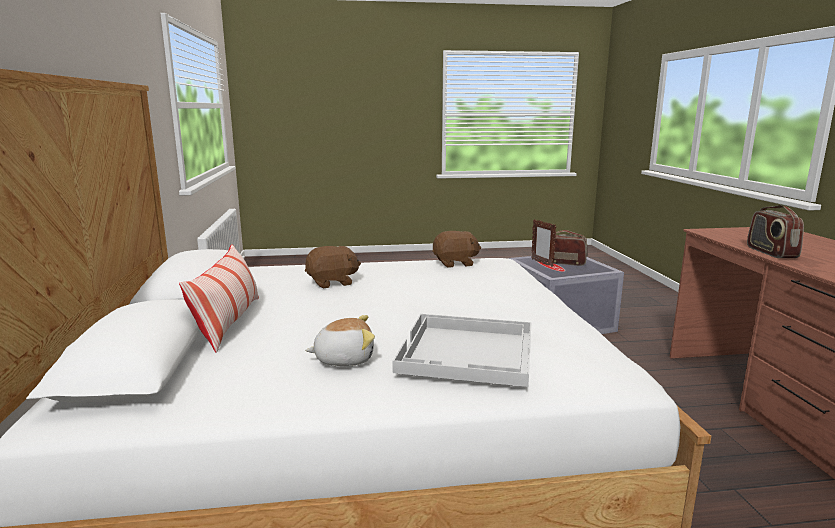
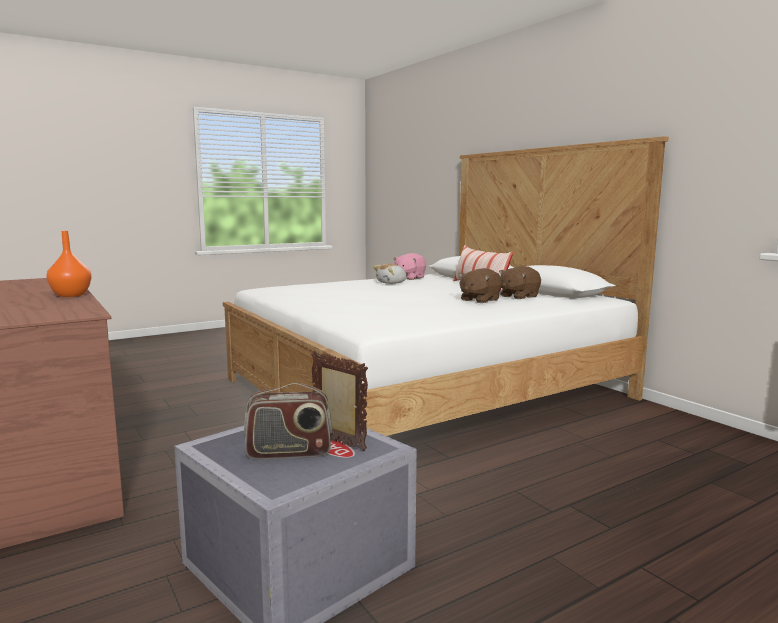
camera: 155 degrees right, 5 degrees down
white tray [392,314,532,387] -> none
brown plush toy [432,231,481,268] -> brown plush toy moved to [499,266,541,299]
radio [747,205,804,258] -> orange vase [46,231,92,297]
none -> pink plush toy [393,253,426,280]

